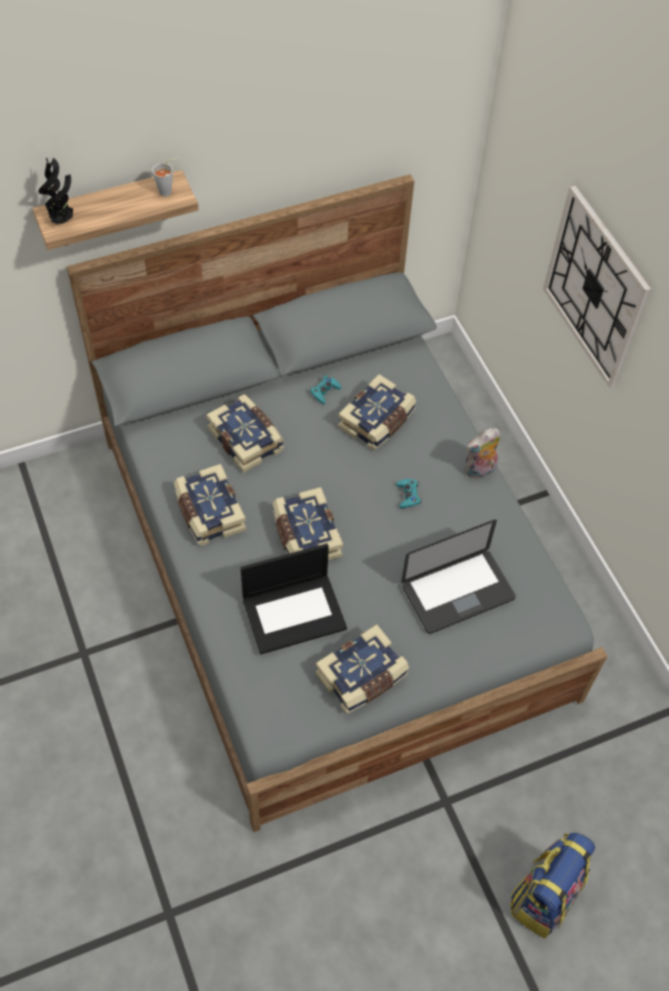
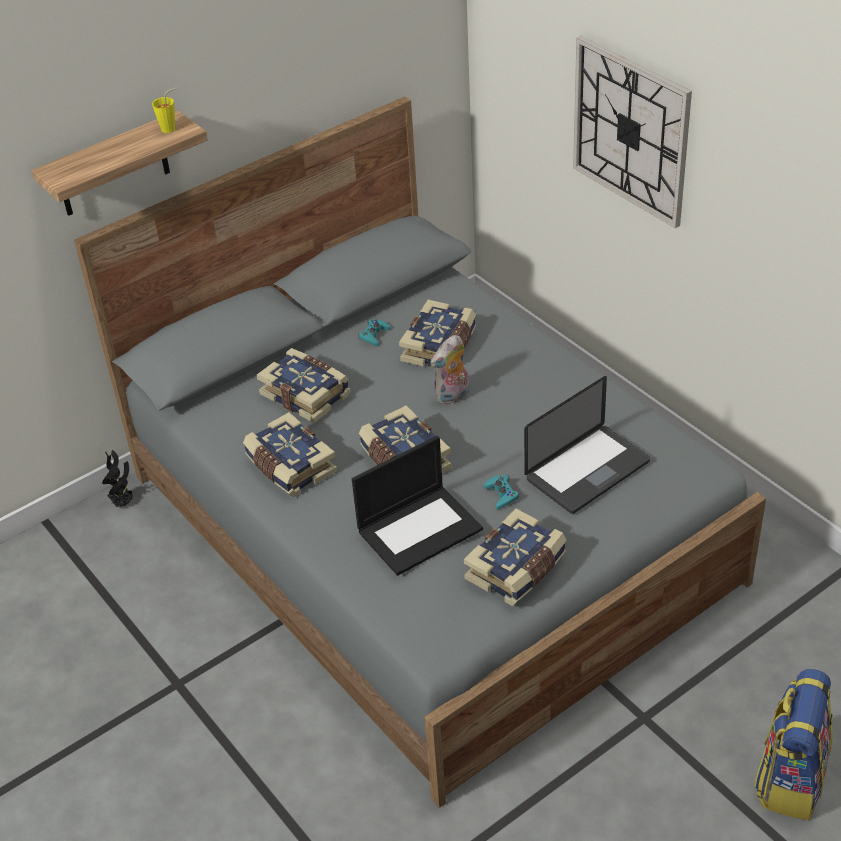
camera: 10 degrees left, 15 degrees down
potted plant [38,158,73,224] -> potted plant moved to [102,450,132,507]
grey cup [152,158,178,196] -> yellow cup [152,88,177,133]
turquoise game controller [396,479,421,509] -> turquoise game controller moved to [484,475,519,509]
plush toy [465,428,501,479] -> plush toy moved to [430,335,470,405]

